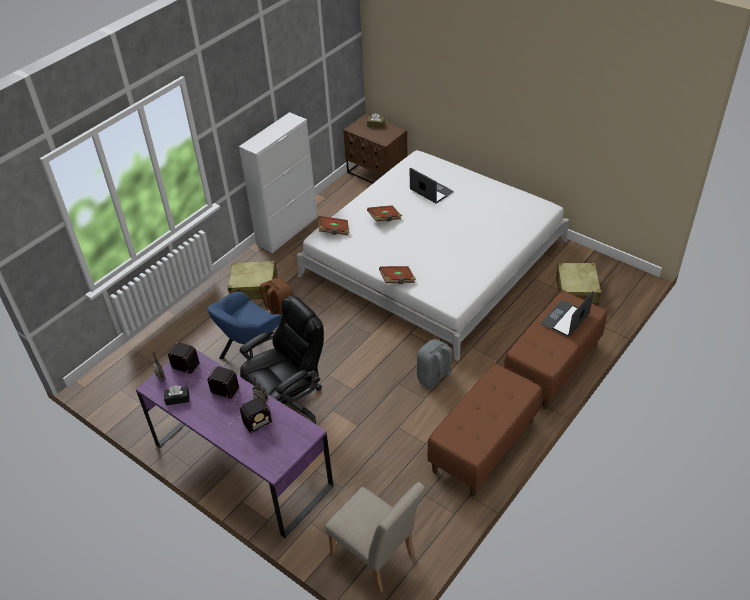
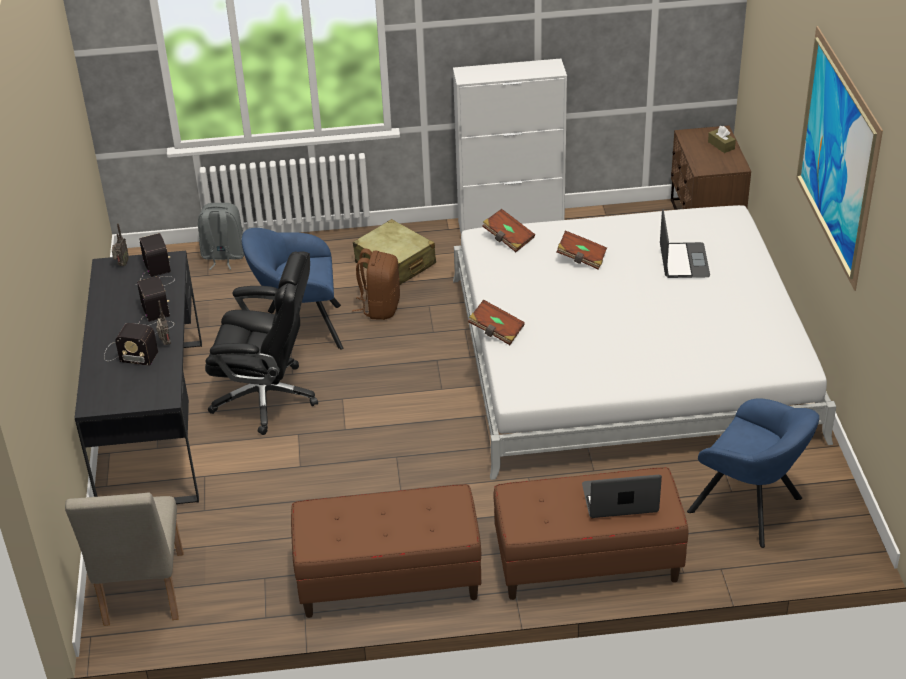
camera: 45 degrees right, 5 degrees down
purple desk [136,350,334,539] -> black desk [75,251,202,504]
black tissue box [164,385,189,406] -> none
grey backpack [417,339,456,393] -> grey backpack moved to [198,203,245,270]
beige suitcase [556,263,601,306] -> blue armchair [687,398,819,548]
none -> picture [796,26,883,291]

